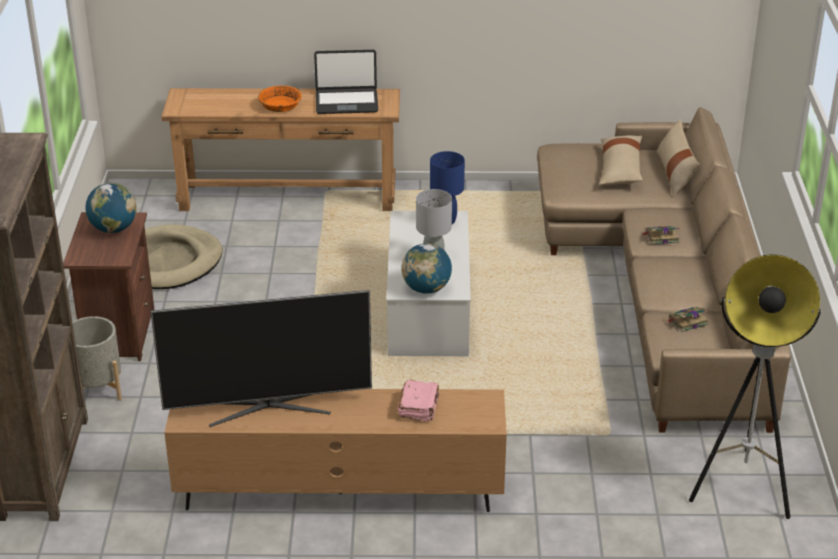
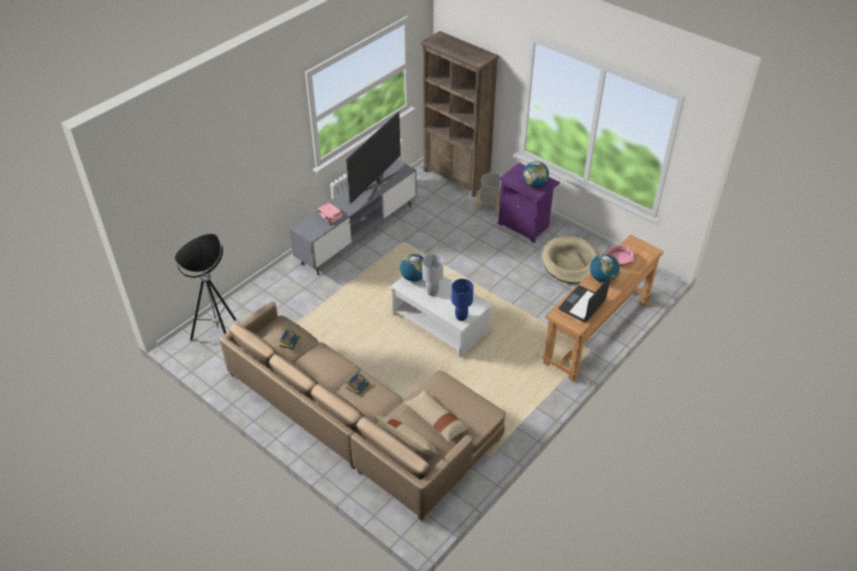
camera: 130 degrees right, 10 degrees up
brown nightstand [63,212,154,361] -> purple nightstand [498,163,560,243]
brown tv stand [164,389,507,512] -> grey tv stand [289,160,417,275]
orange bowl [258,85,302,112] -> globe [590,253,620,283]
none -> pink bowl [607,245,635,267]

